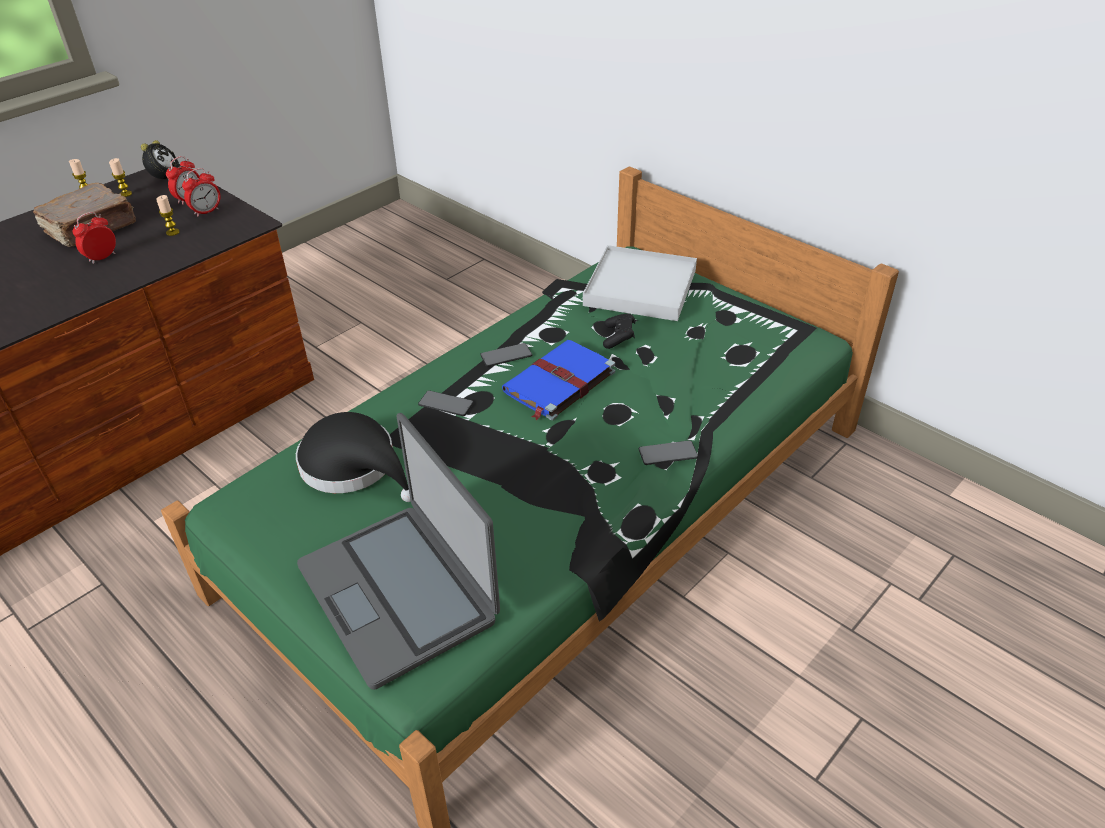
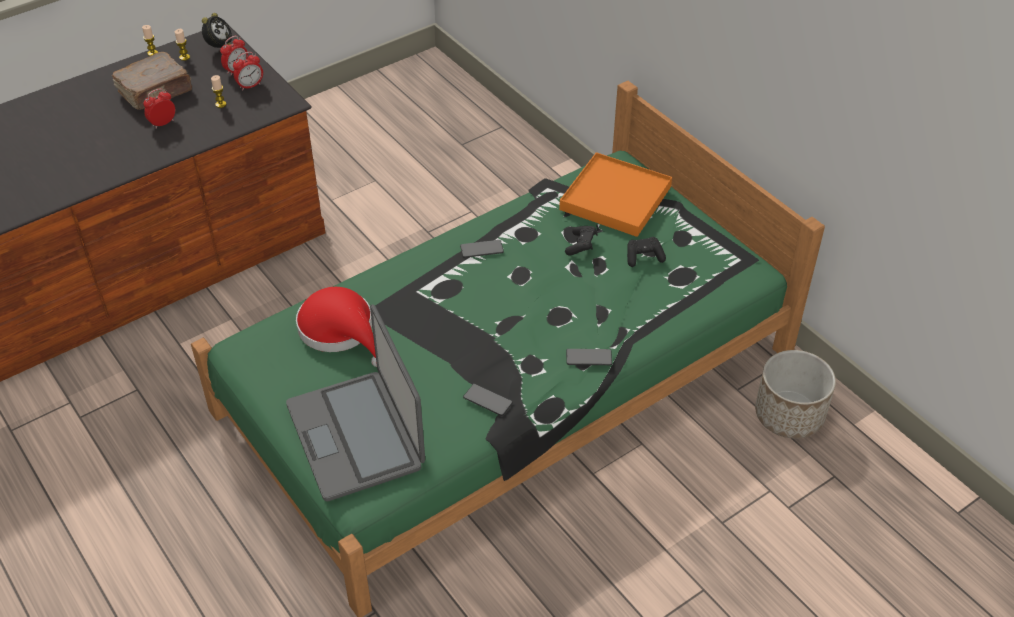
camera: 10 degrees right, 5 degrees up
black hat [296,412,411,502] -> red hat [296,287,377,367]
phone [418,390,474,416] -> phone moved to [463,384,513,416]
blue book [502,340,615,420] -> none
white tray [583,245,697,321] -> orange tray [559,152,672,237]
none -> black game controller [627,237,666,267]
none -> planter [755,350,836,439]

